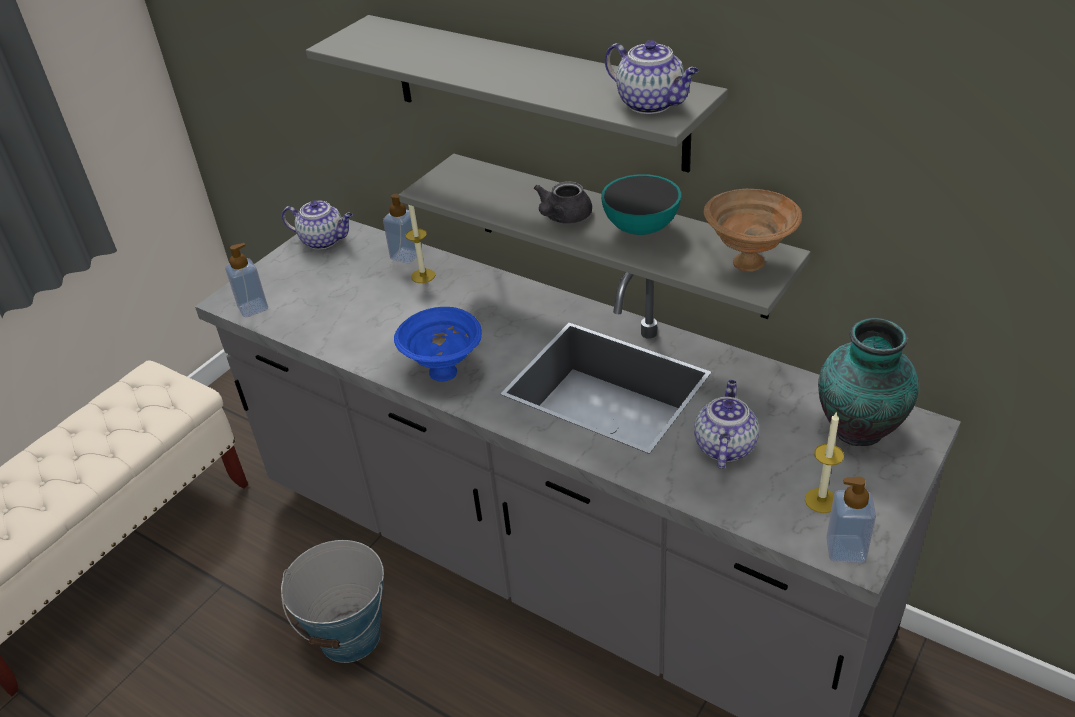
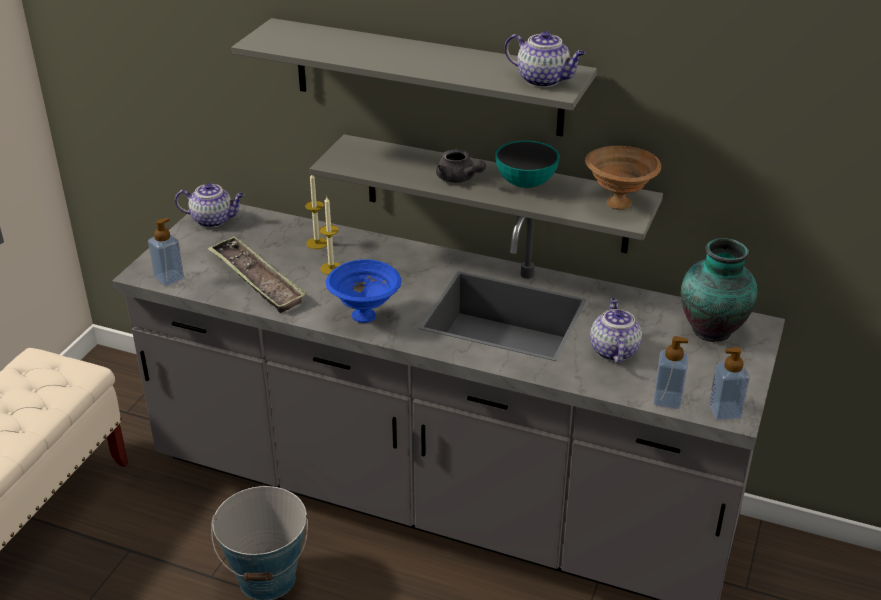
camera: 15 degrees left, 5 degrees down
soap dispenser [383,194,417,263] -> soap dispenser moved to [653,336,688,409]
grey teapot [534,181,592,224] -> grey teapot turned 60 degrees counterclockwise [436,149,486,183]
candle [805,413,844,513] -> candle moved to [319,197,341,275]
none -> tray [207,236,307,313]

